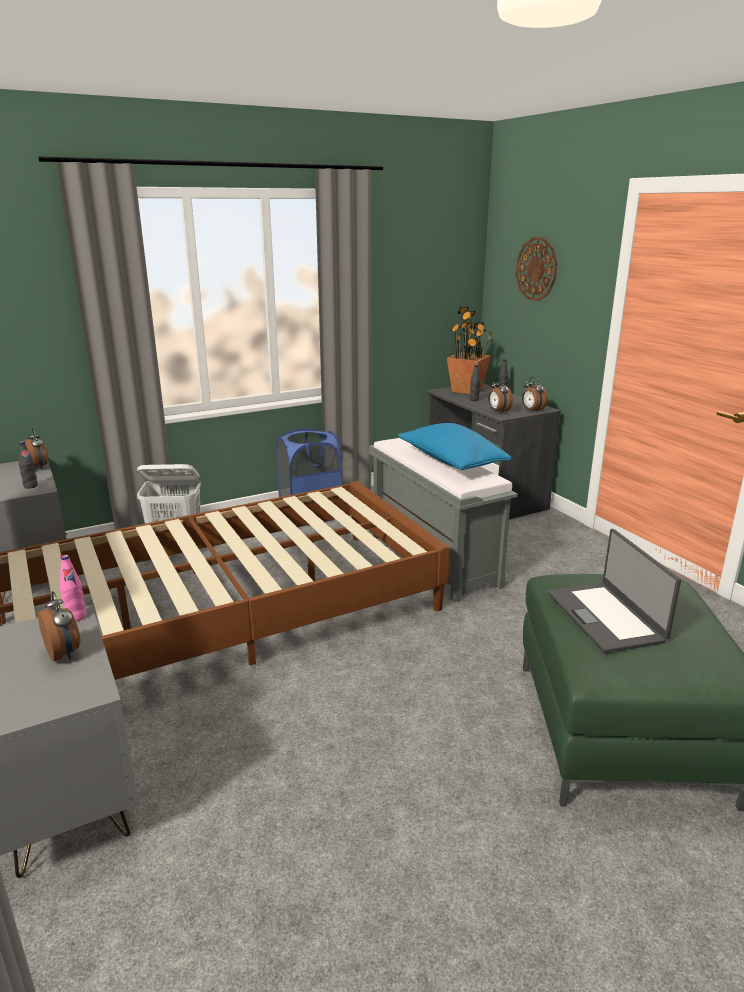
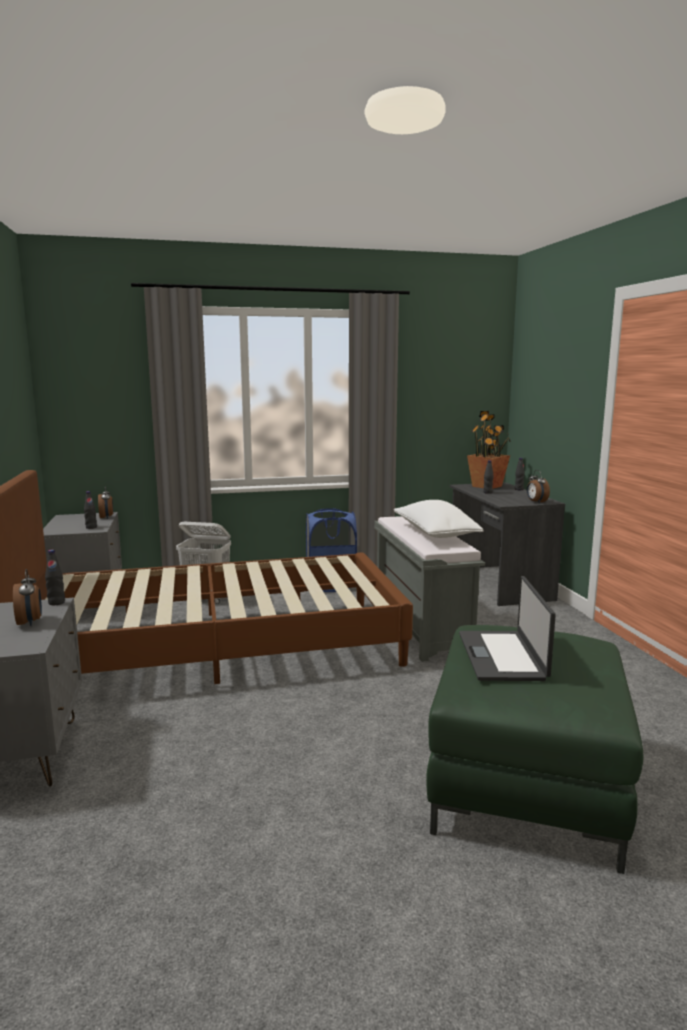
camera: 15 degrees right, 10 degrees down
pink bottle [60,555,87,621] -> black bottle [45,550,65,605]
blue pillow [398,423,512,470] -> white pillow [394,500,484,538]
alarm clock [488,377,513,414] -> none
wall clock [516,237,557,301] -> none

